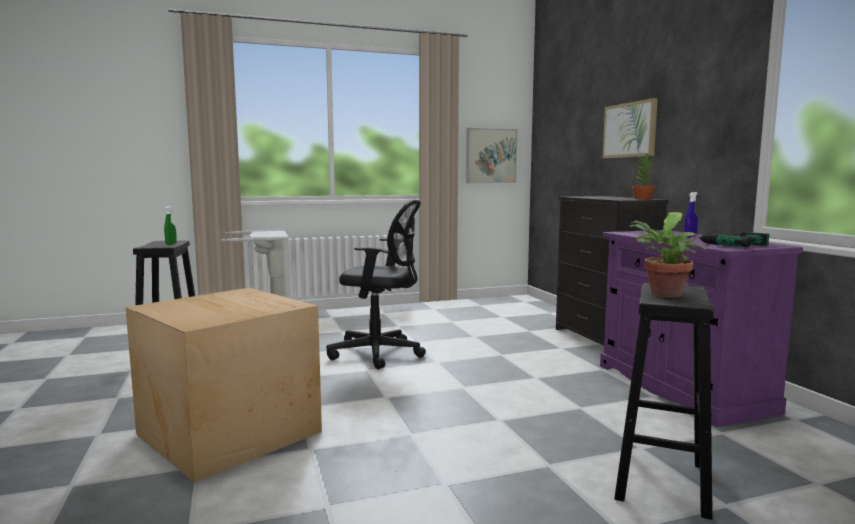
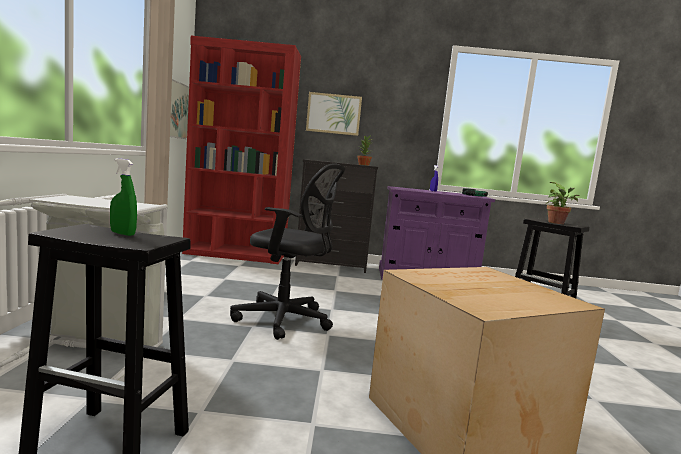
camera: 70 degrees left, 0 degrees up
black office chair [326,200,426,369] -> black office chair turned 75 degrees clockwise [230,163,345,340]
none -> red bookcase [182,36,301,264]

